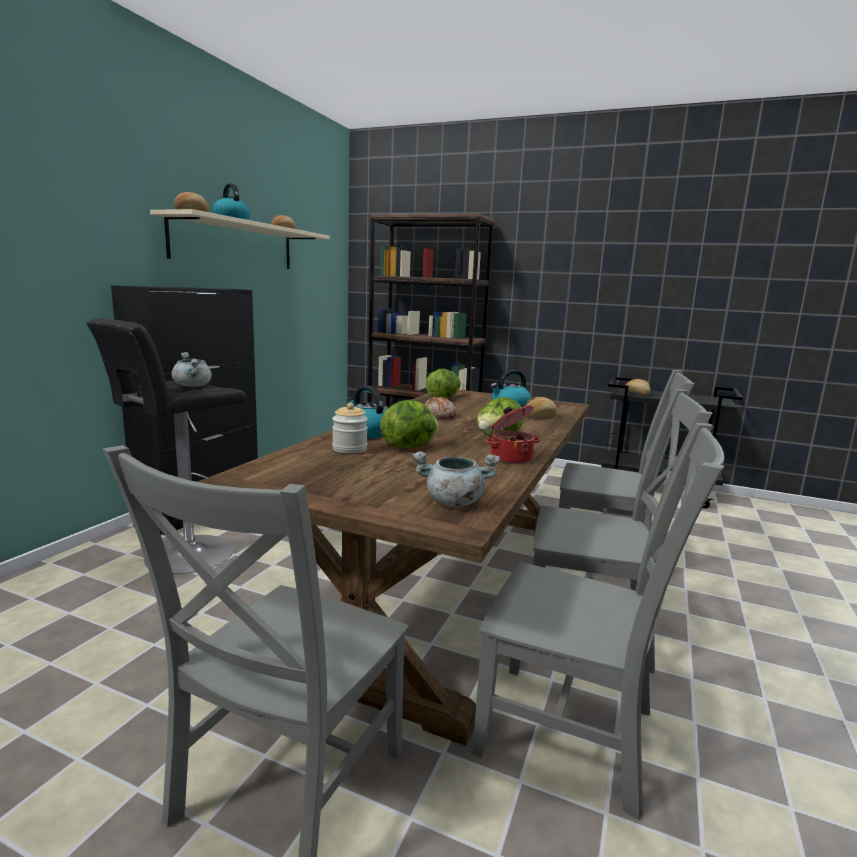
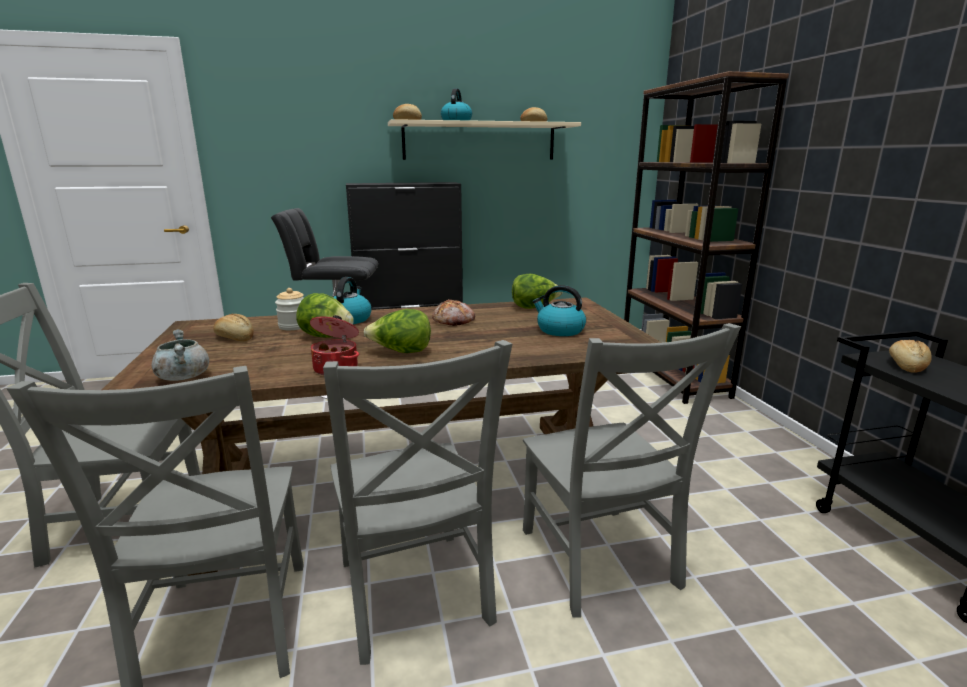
camera: 55 degrees right, 5 degrees up
grey cooking pot [172,352,212,387] -> none
bread [525,397,557,417] -> bread moved to [213,314,254,342]

